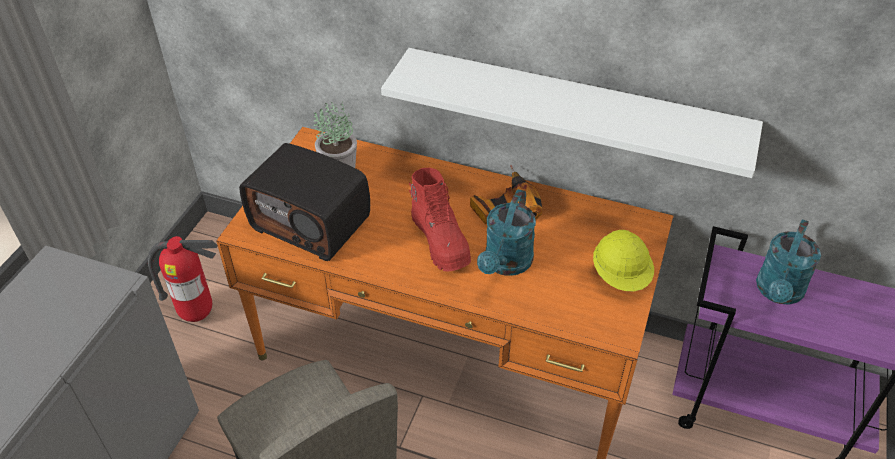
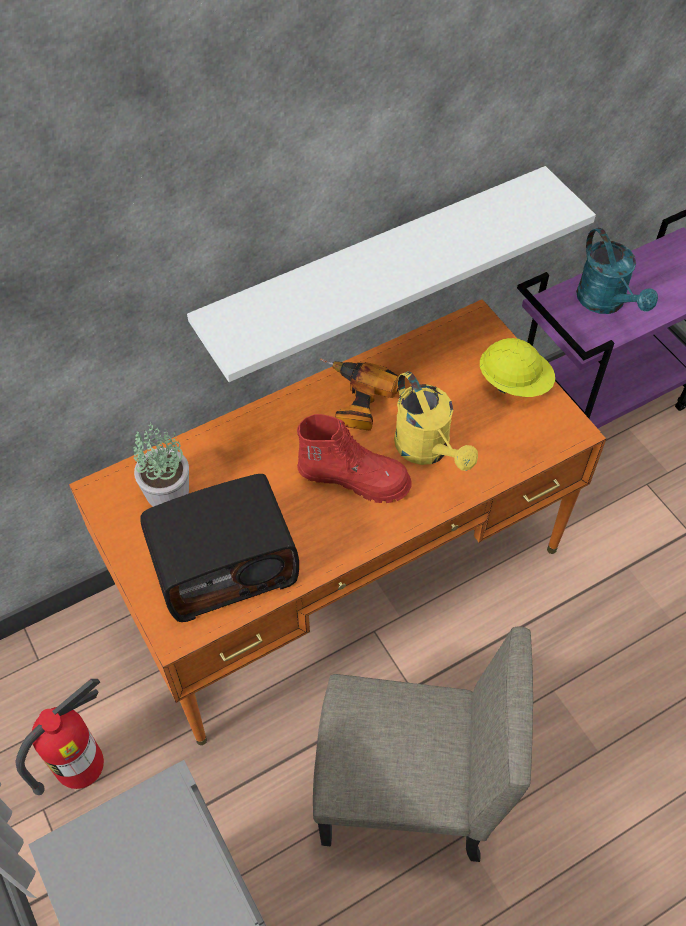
camera: 50 degrees left, 10 degrees up
turquoise watering can [477,189,536,276] -> yellow watering can [394,371,478,471]

